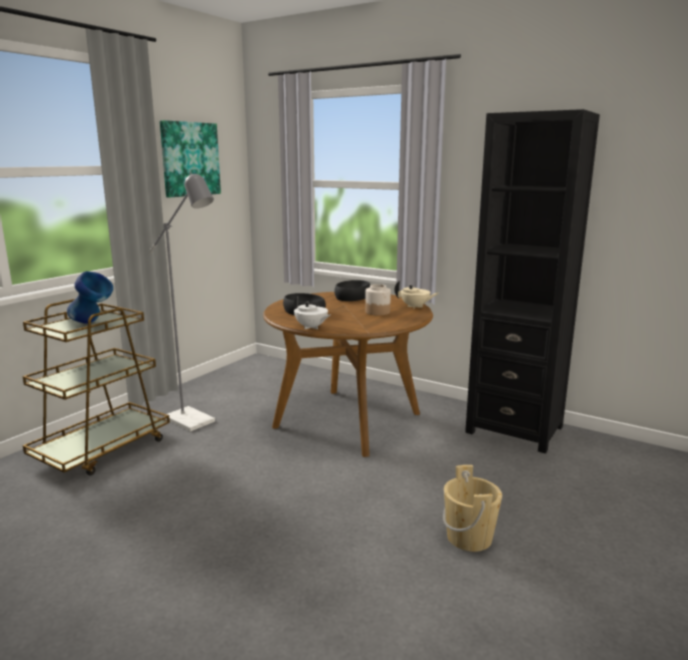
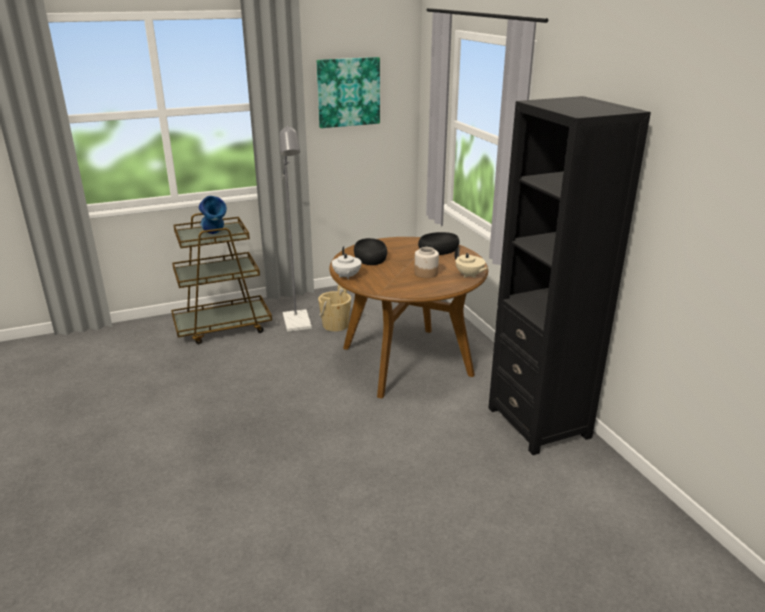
camera: 35 degrees right, 10 degrees up
beige bucket [443,465,502,552] -> beige bucket moved to [318,284,351,332]

